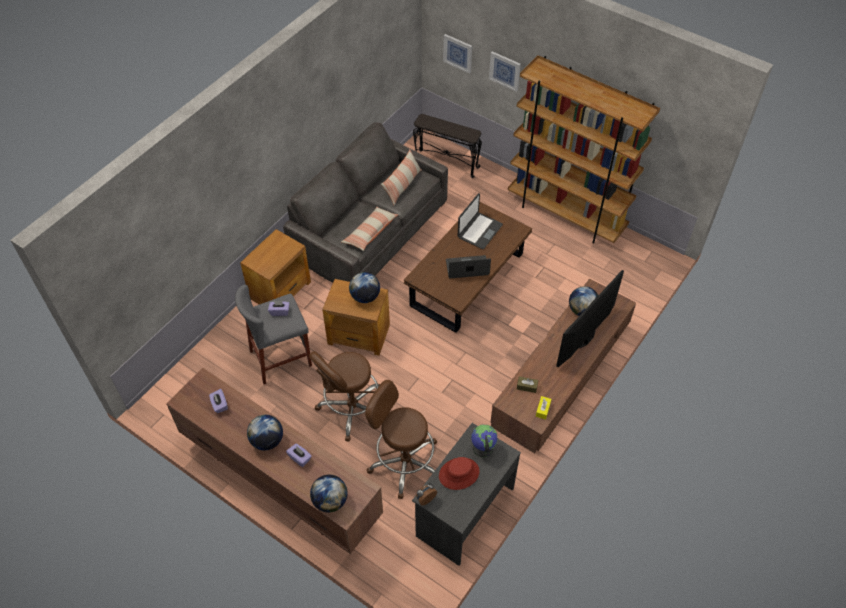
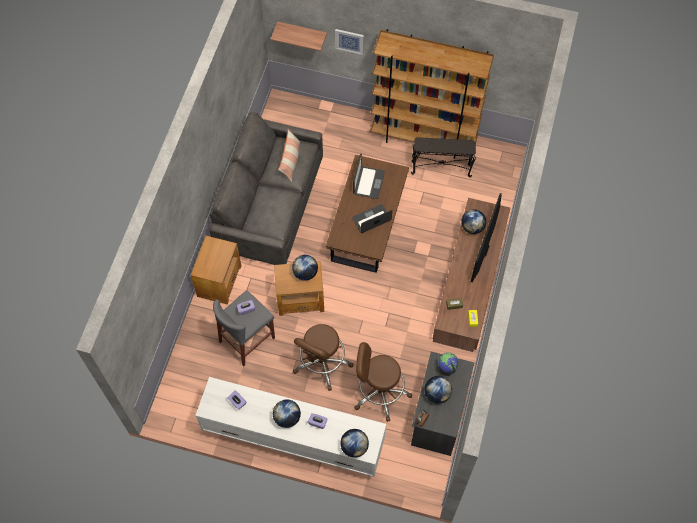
camera: 20 degrees left, 10 degrees up
brown cabinet [166,368,383,554] -> white cabinet [195,377,386,477]
pillow [341,207,398,251] -> none
black side table [413,114,482,178] -> black side table moved to [411,137,476,178]
red hat [439,457,479,490] -> globe [425,376,452,404]
picture [443,34,472,74] -> shelf [271,21,327,51]

